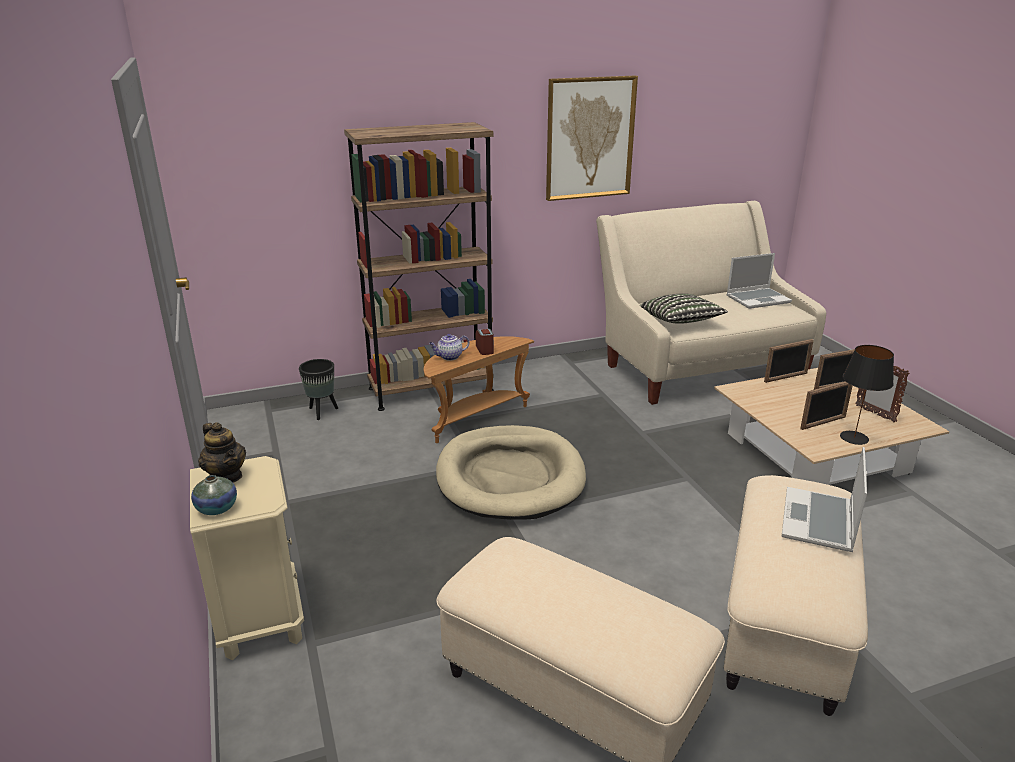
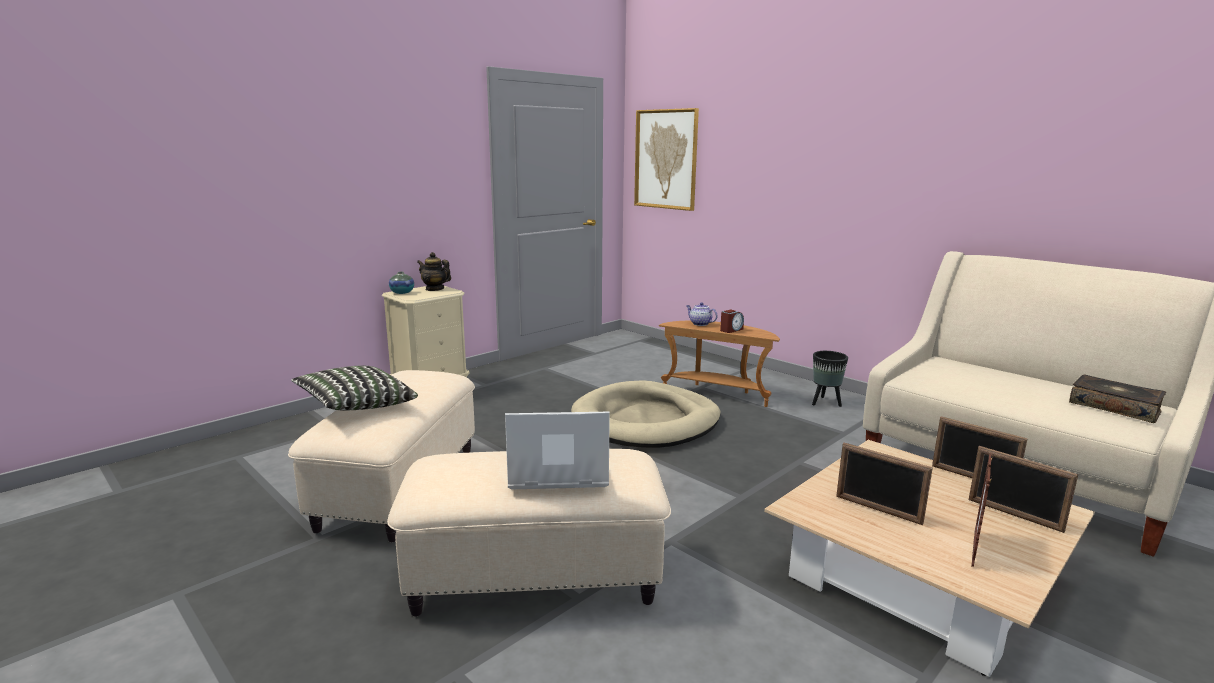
camera: 65 degrees right, 10 degrees down
teapot [198,422,246,483] -> teapot turned 90 degrees clockwise [417,252,451,291]
black planter [299,359,338,420] -> black planter moved to [812,351,848,407]
brown bookcase [344,122,494,411] -> none
picture [546,76,638,201] -> picture moved to [634,108,699,211]
pillow [640,293,728,324] -> pillow moved to [291,366,418,411]
laptop [726,253,792,309] -> book [1069,375,1166,423]
black table lamp [840,345,894,445] -> none

